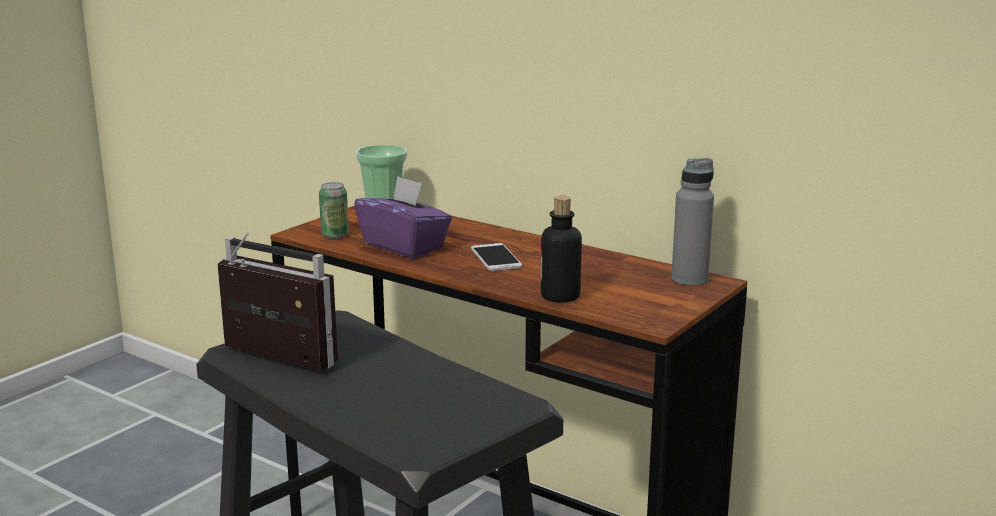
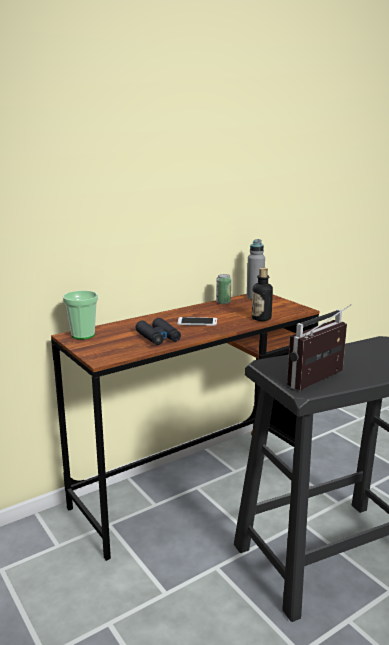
camera: 70 degrees left, 0 degrees up
can [319,182,349,239] -> can moved to [216,274,231,304]
purple tissue box [354,176,452,258] -> black binoculars [135,318,181,345]

